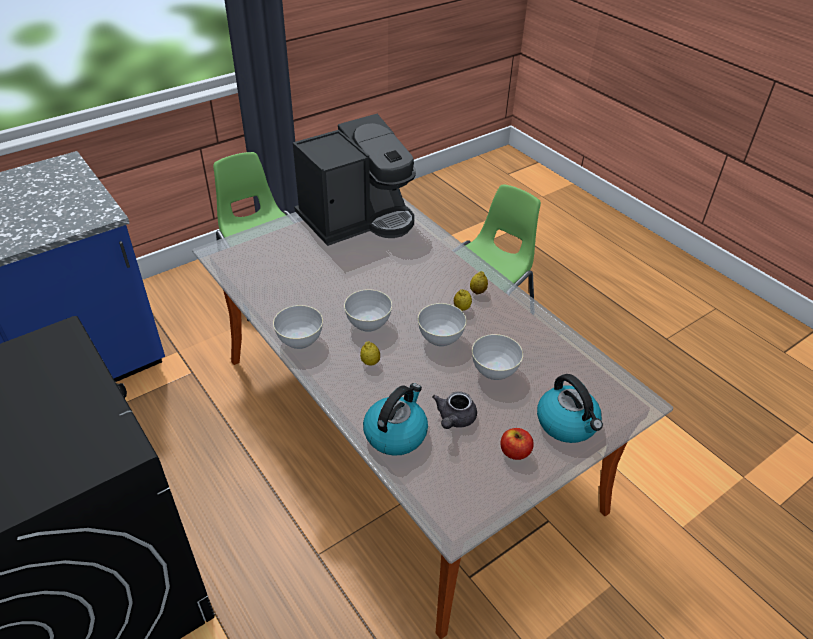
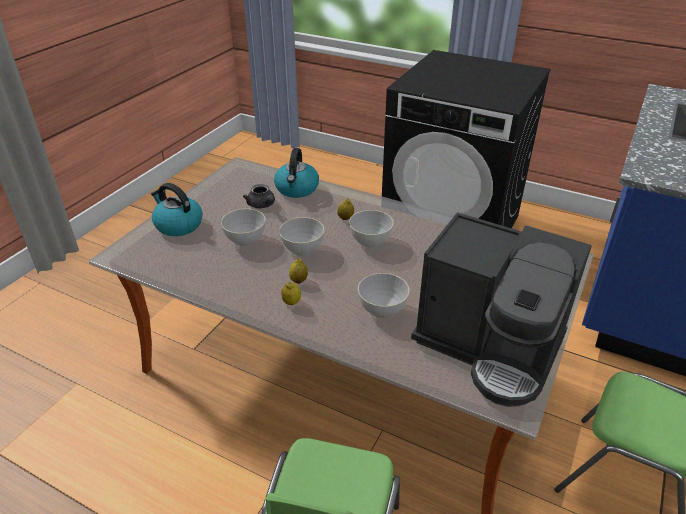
camera: 155 degrees right, 5 degrees down
grey bowl [273,305,323,349] -> grey bowl moved to [358,273,409,318]
coffee machine [293,114,416,246] -> coffee machine turned 90 degrees counterclockwise [411,212,592,407]
grey teapot [432,391,477,429] -> grey teapot turned 150 degrees clockwise [243,184,275,208]
apple [501,428,534,460] -> none

